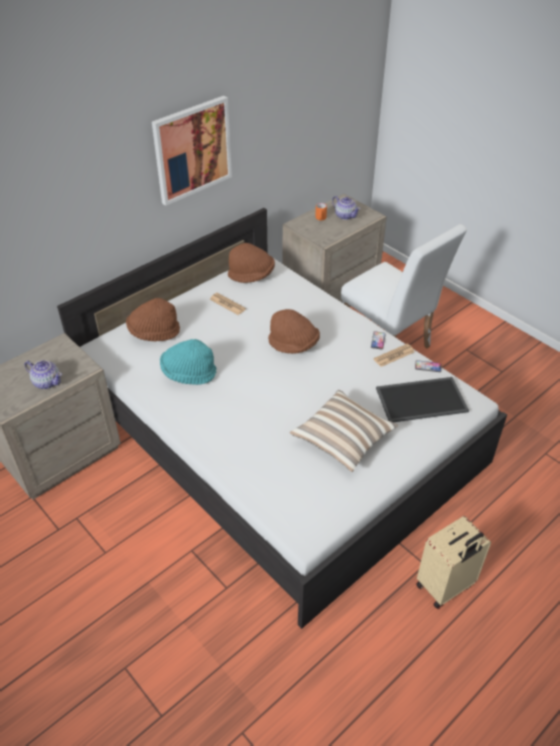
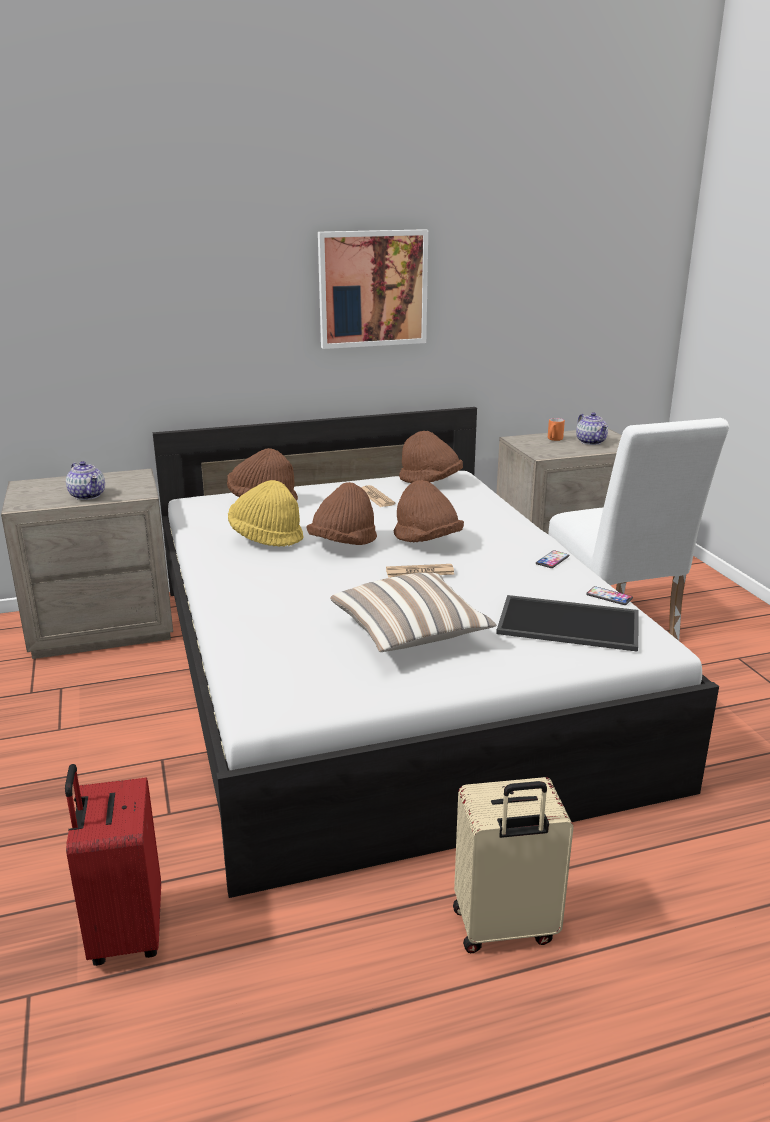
camera: 25 degrees right, 20 degrees down
turquoise hat [160,339,217,385] -> yellow hat [228,480,304,547]
newspaper [373,344,414,367] -> newspaper moved to [386,564,454,578]
none -> red suitcase [65,764,161,966]
none -> brown hat [306,482,377,545]

